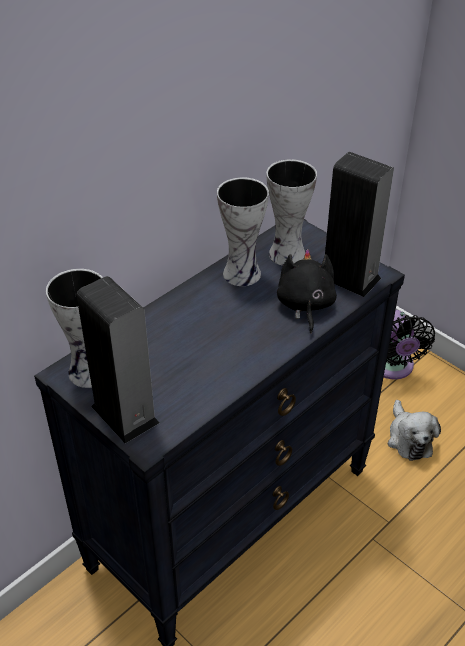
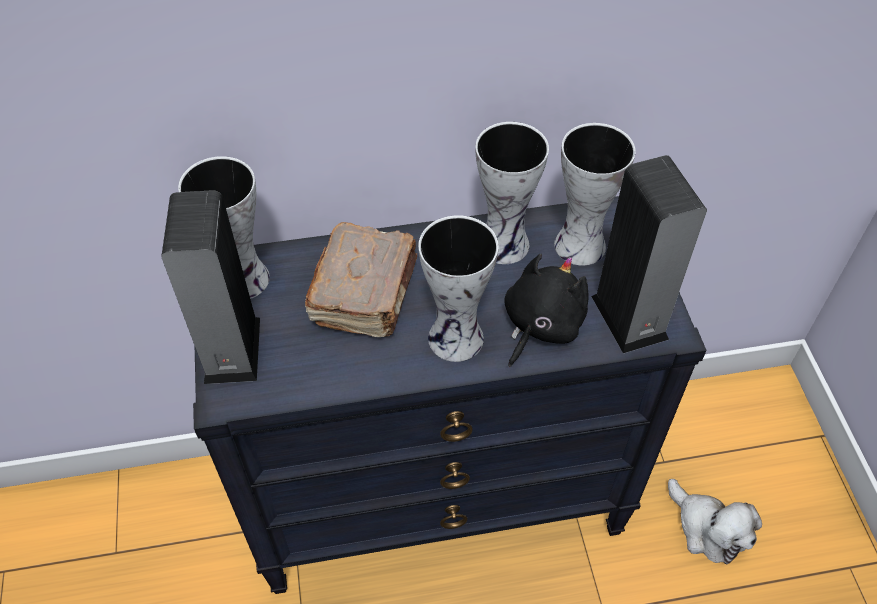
camera: 35 degrees right, 10 degrees up
black fan [384,310,435,380] -> none
plush toy [388,400,441,461] -> plush toy turned 60 degrees counterclockwise [668,479,762,564]
none -> brown book [305,222,417,337]
none -> vase [418,215,499,362]

